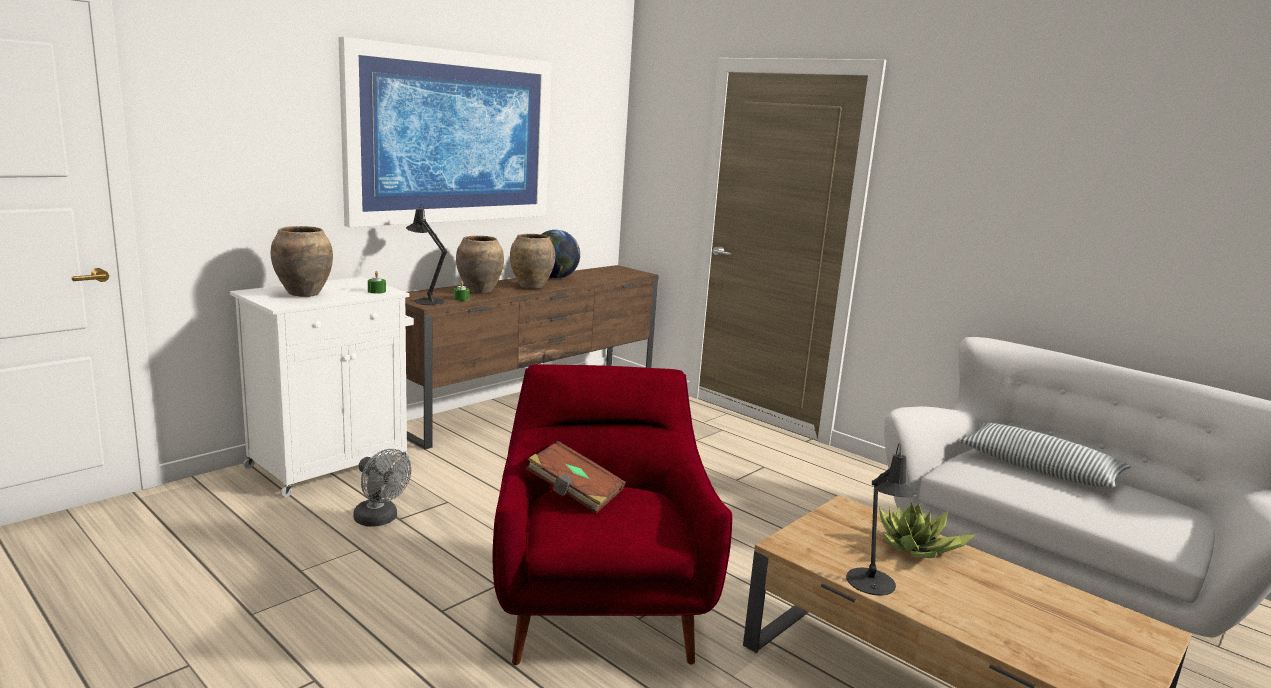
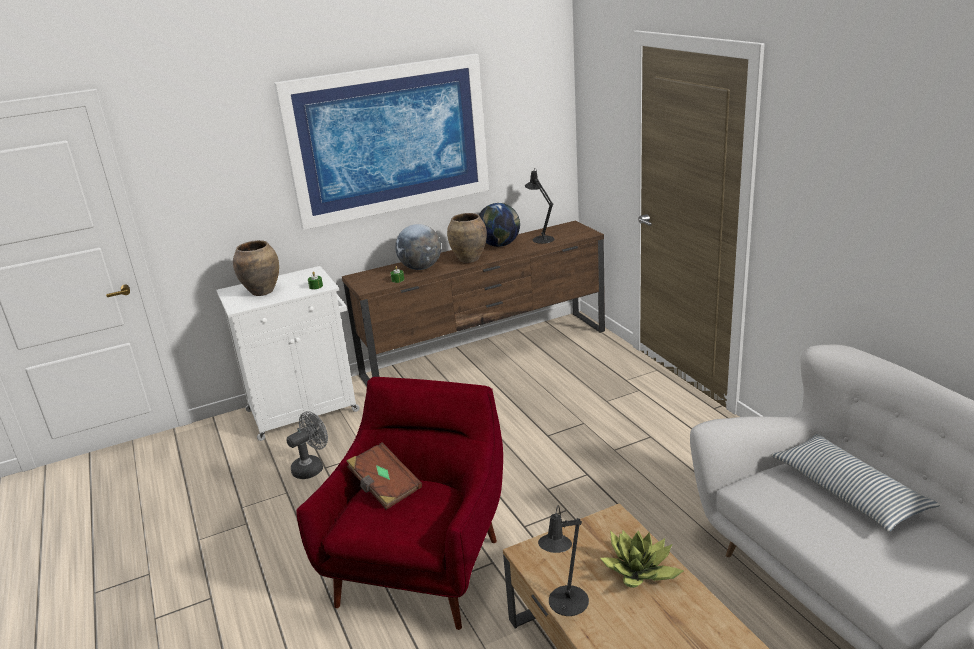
camera: 25 degrees right, 10 degrees up
grey fan [353,449,411,527] -> grey fan turned 105 degrees counterclockwise [287,411,328,479]
black table lamp [406,204,448,305] -> black table lamp moved to [525,168,554,244]
brown vase [456,236,504,294] -> globe [395,224,441,270]

